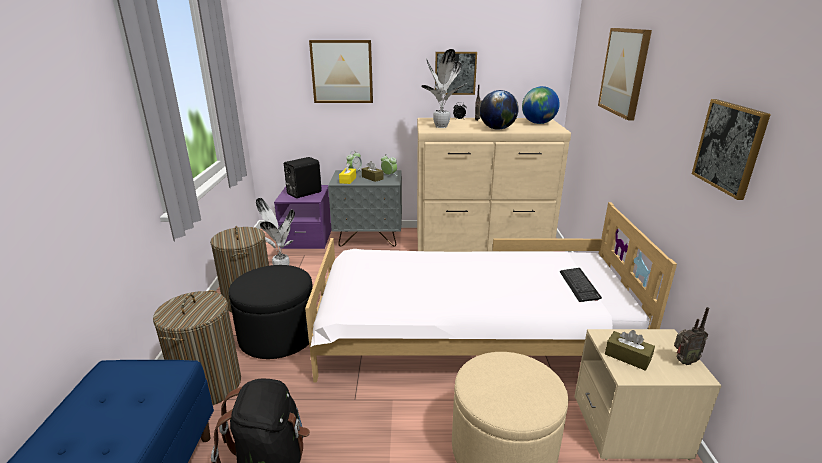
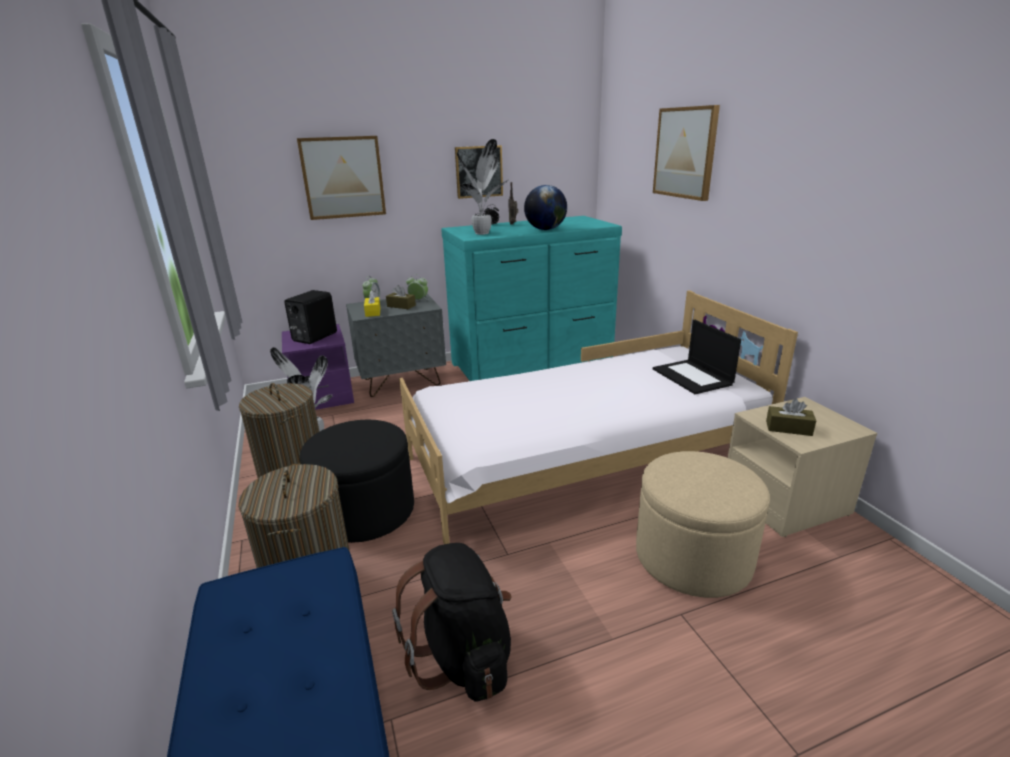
camera: 20 degrees left, 0 degrees up
beige dresser [417,118,571,252] -> turquoise dresser [441,216,622,381]
globe [522,86,560,124] -> none
keyboard [559,268,602,302] -> laptop [653,320,741,394]
radio [674,307,709,365] -> none
picture [692,99,771,200] -> none

